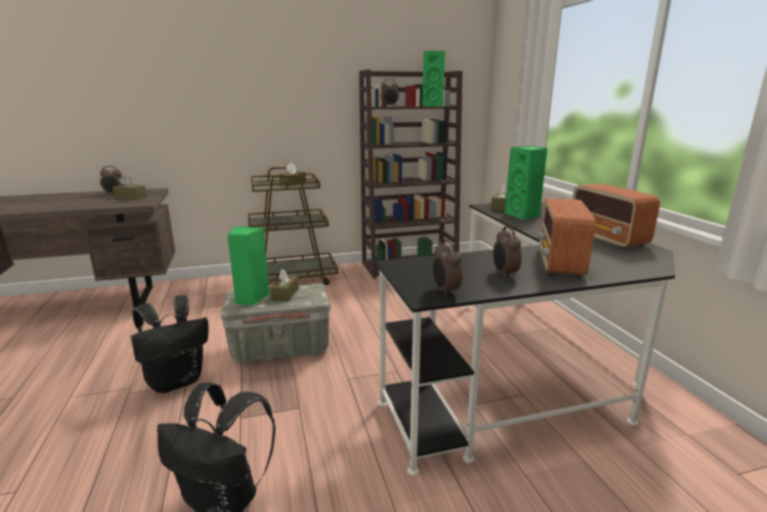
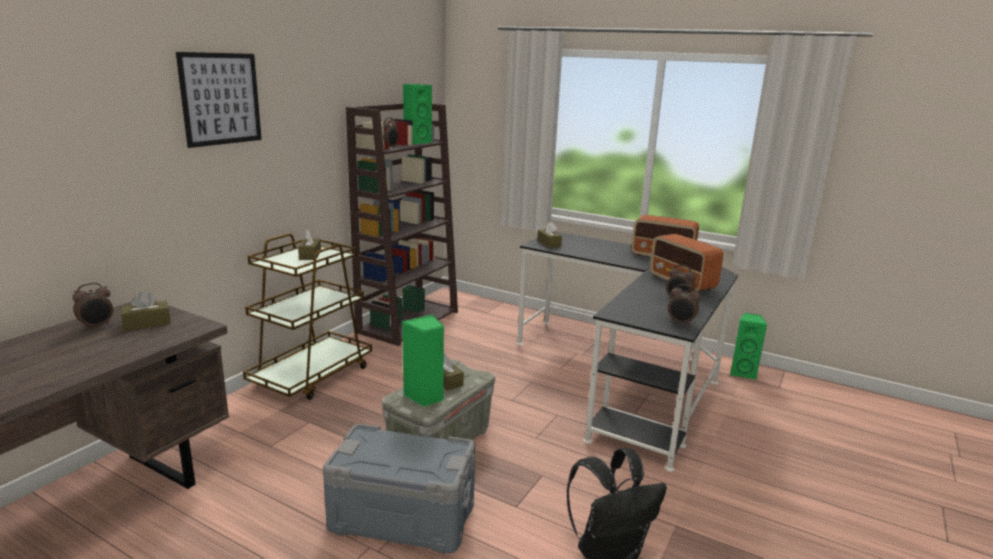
camera: 45 degrees left, 0 degrees up
black backpack [131,295,209,393] -> grey storage box [323,424,475,554]
green speaker [505,146,548,220] -> green speaker moved to [730,313,767,380]
none -> picture [176,52,262,148]

